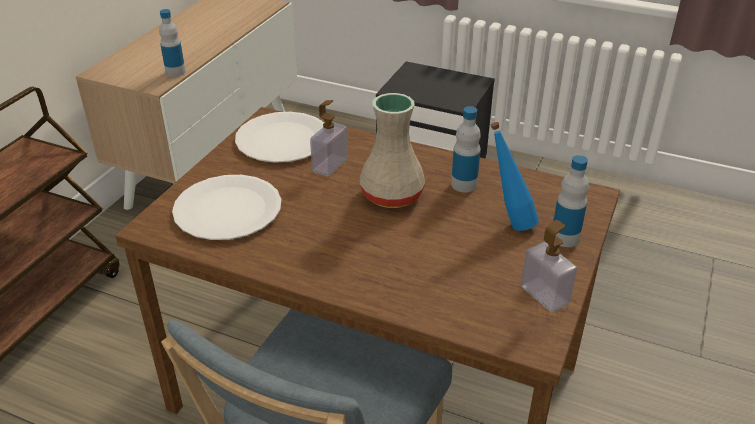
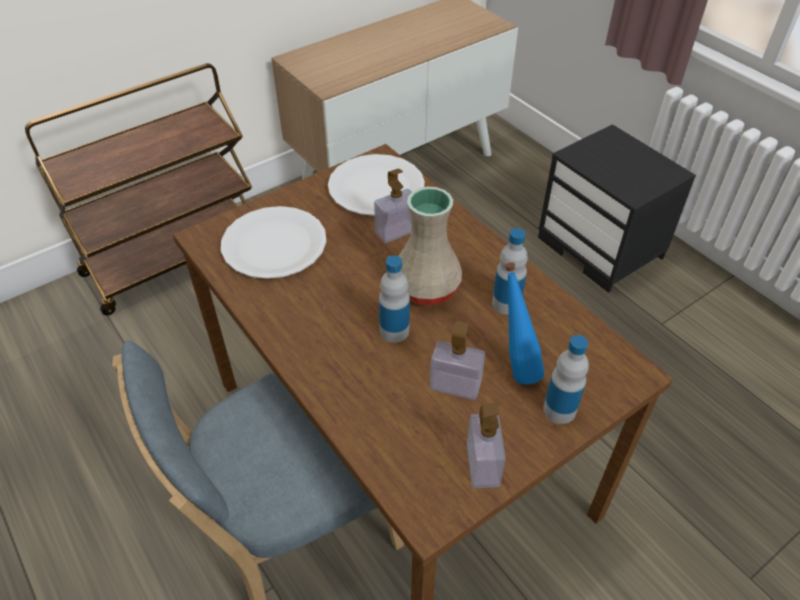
camera: 30 degrees right, 10 degrees up
bottle [159,9,186,77] -> bottle moved to [379,255,410,343]
none -> soap dispenser [430,321,485,400]

